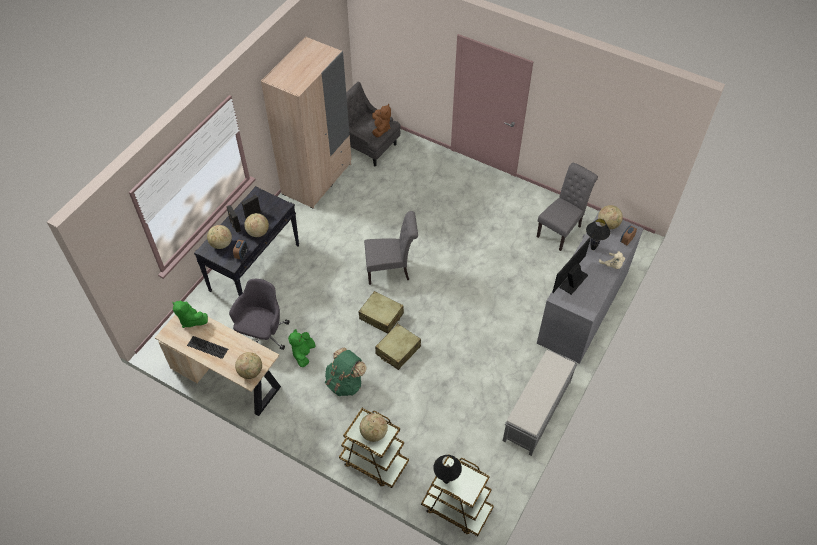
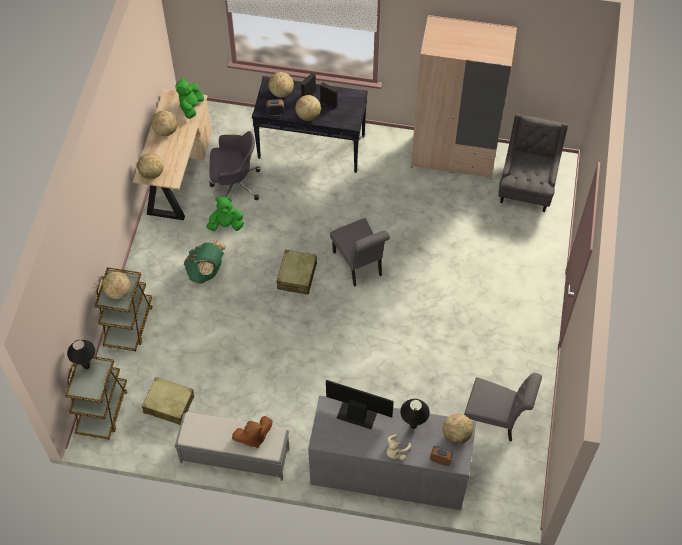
camera: 70 degrees right, 5 degrees up
keyboard [187,336,228,359] -> globe [152,110,177,136]
brown plush toy [372,104,391,137] -> brown plush toy moved to [232,416,273,448]
beige suitcase [375,324,421,370] -> beige suitcase moved to [142,377,194,425]

